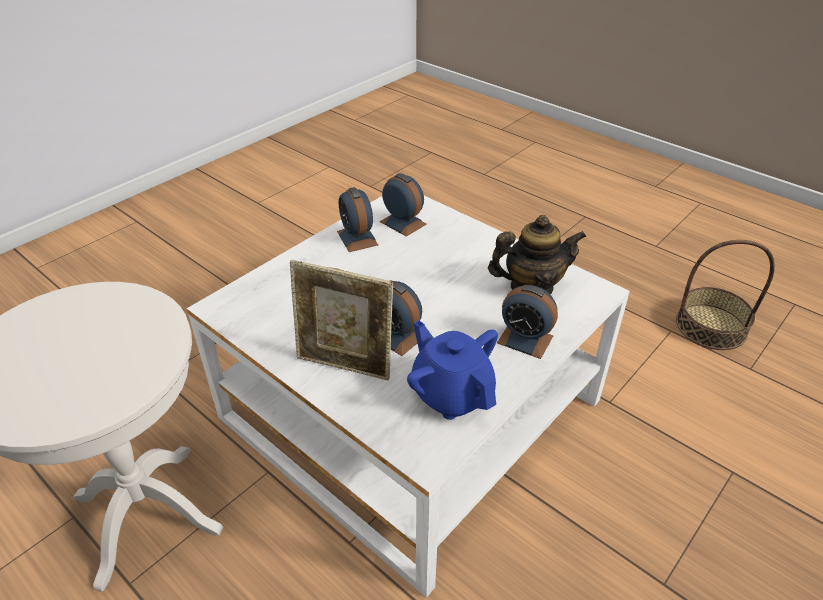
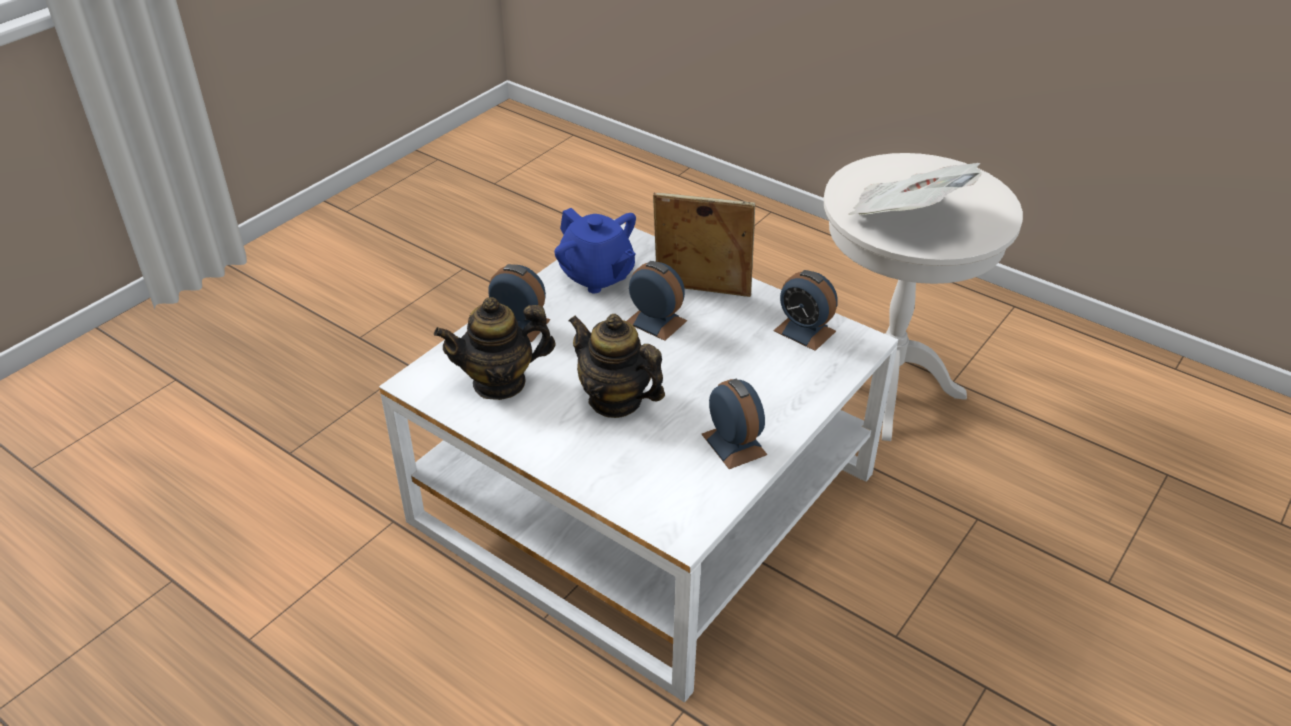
camera: 175 degrees right, 0 degrees up
alarm clock [380,173,427,237] -> alarm clock moved to [774,270,837,351]
basket [676,240,775,350] -> none
none -> teapot [569,314,665,418]
none -> newspaper [849,163,981,215]

